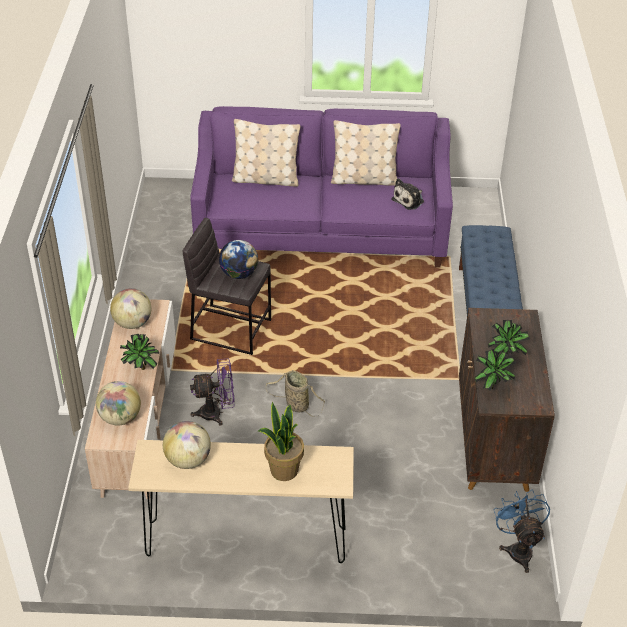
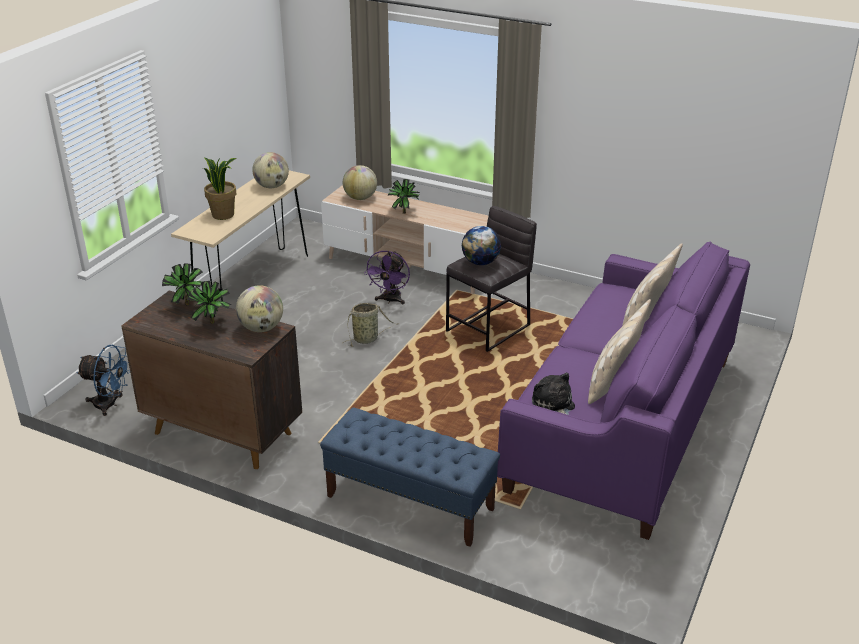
camera: 115 degrees right, 10 degrees down
globe [110,288,151,329] -> globe moved to [236,285,283,332]

